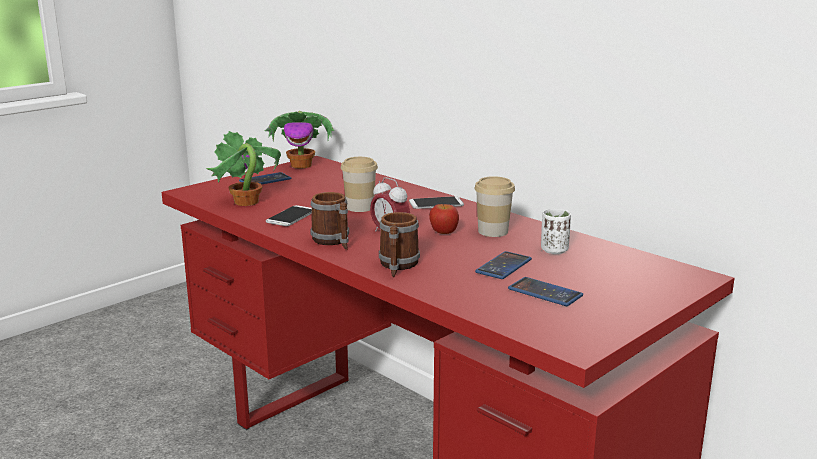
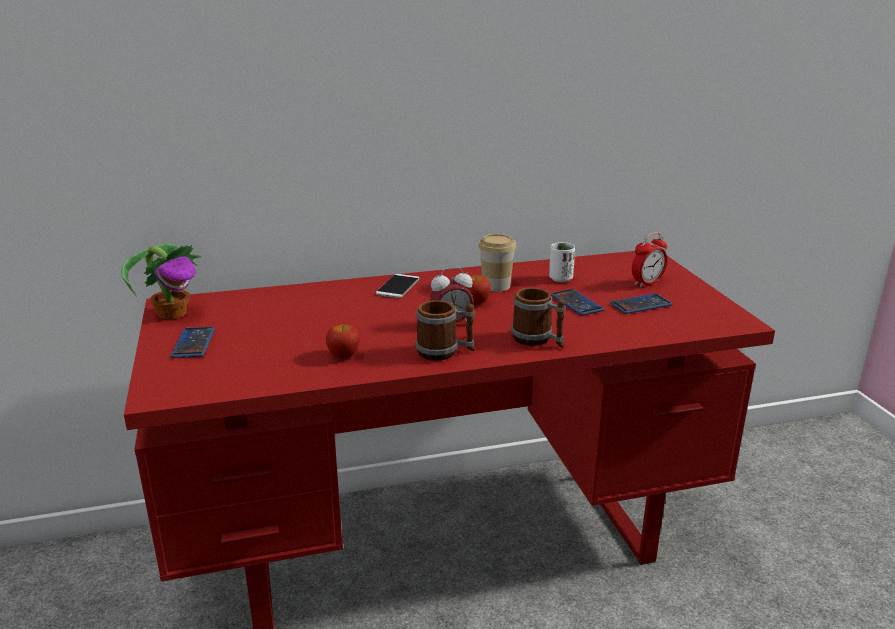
camera: 60 degrees left, 5 degrees up
potted plant [206,131,281,206] -> none
phone [266,205,312,226] -> apple [326,324,360,359]
cup [341,157,378,212] -> none
none -> alarm clock [632,232,667,287]

